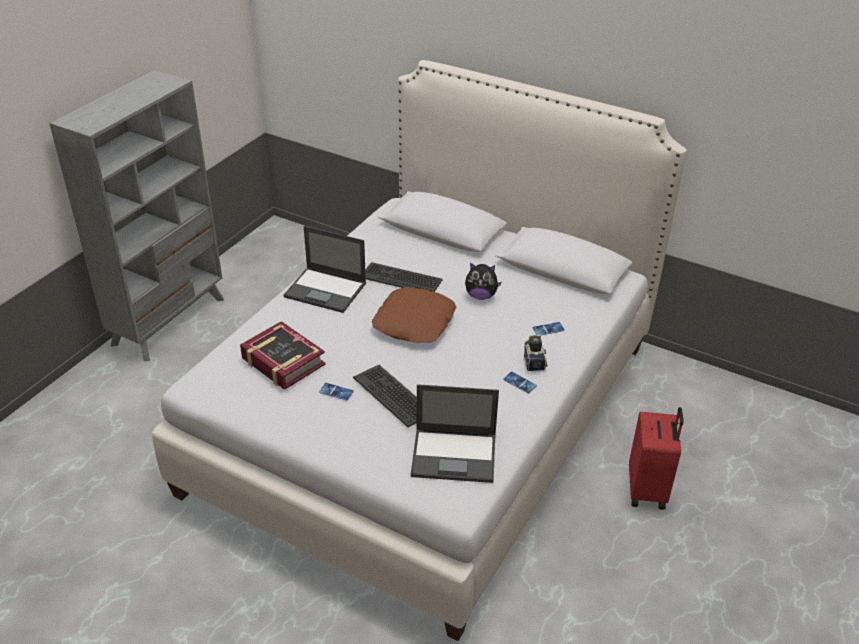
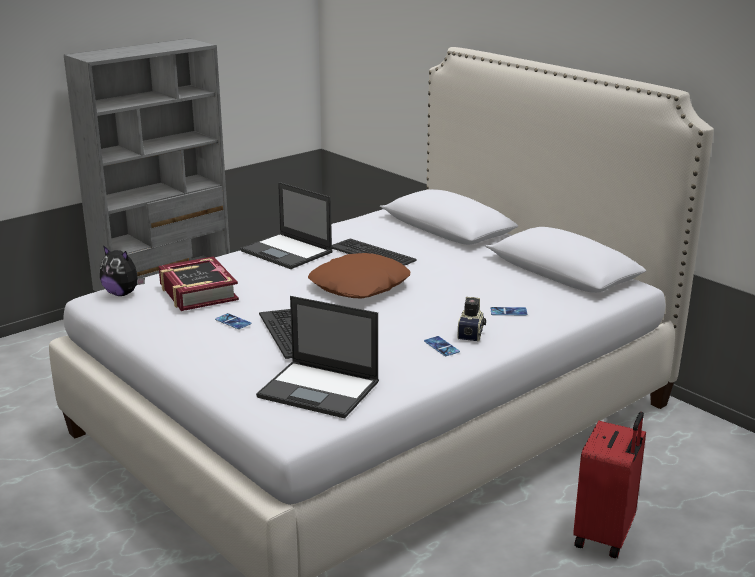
camera: 20 degrees right, 15 degrees down
plush toy [465,263,501,300] -> plush toy moved to [100,245,145,296]

